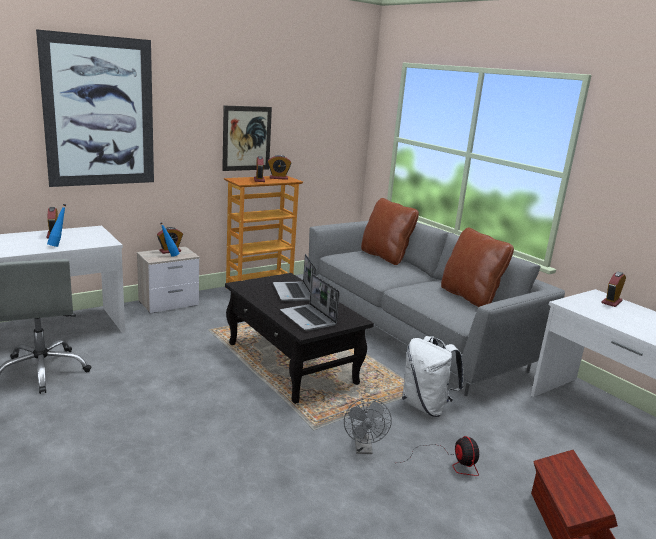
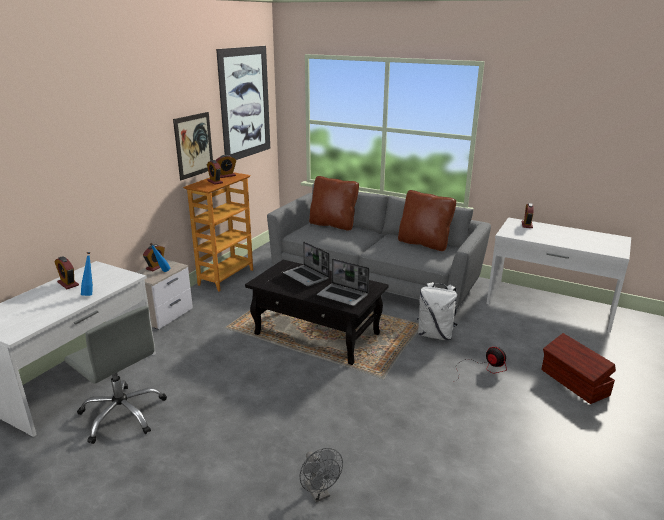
camera: 25 degrees left, 5 degrees up
picture [36,29,154,187] -> picture moved to [216,46,270,160]
grey fan [344,398,392,454] -> grey fan moved to [300,448,343,502]

